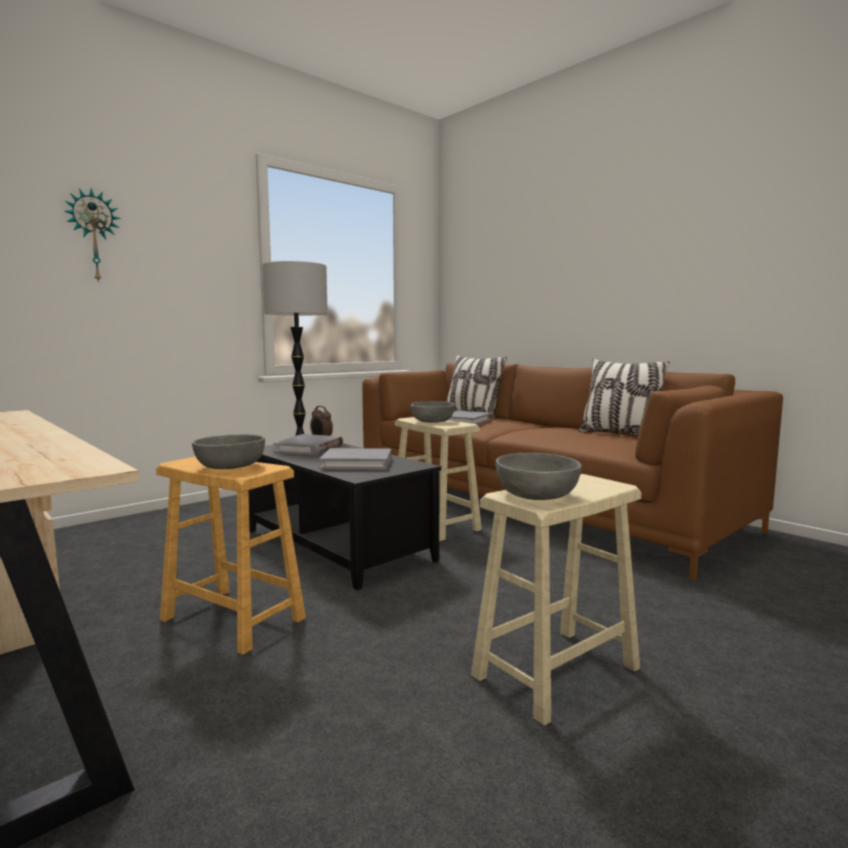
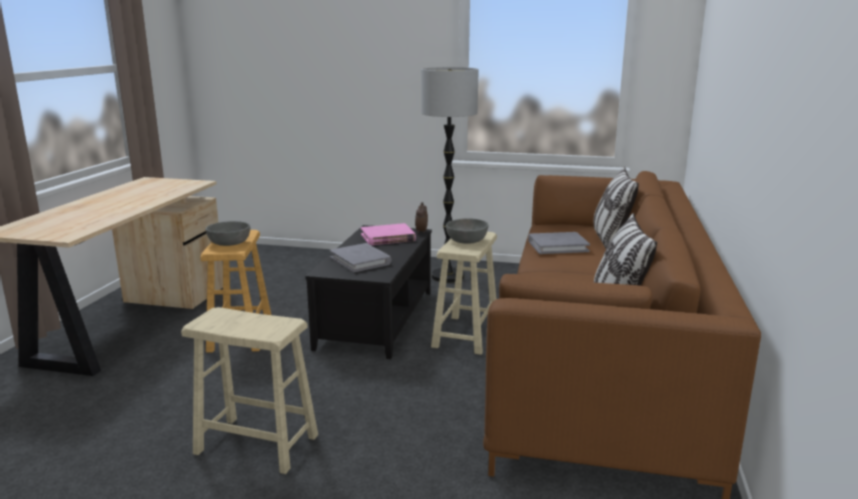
camera: 55 degrees right, 10 degrees up
wall clock [64,188,121,283] -> none
grey book [274,434,343,455] -> pink book [361,223,416,245]
grey bowl [495,453,582,500] -> none

